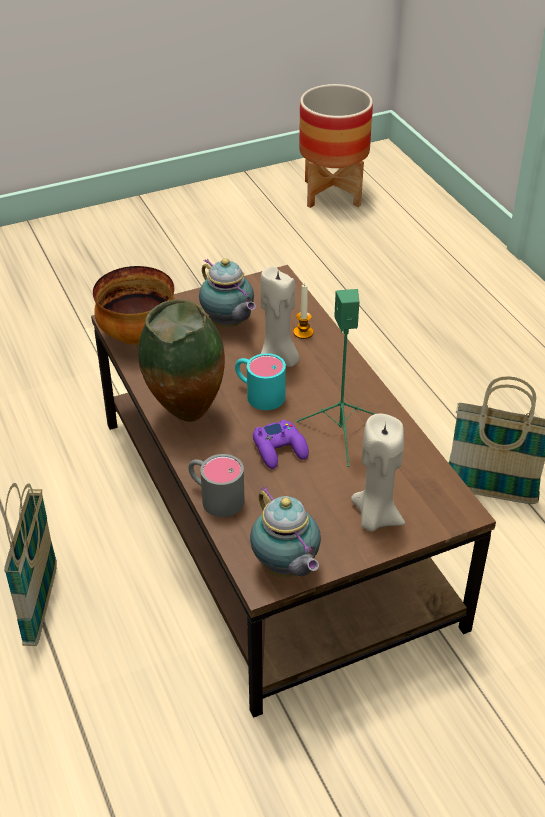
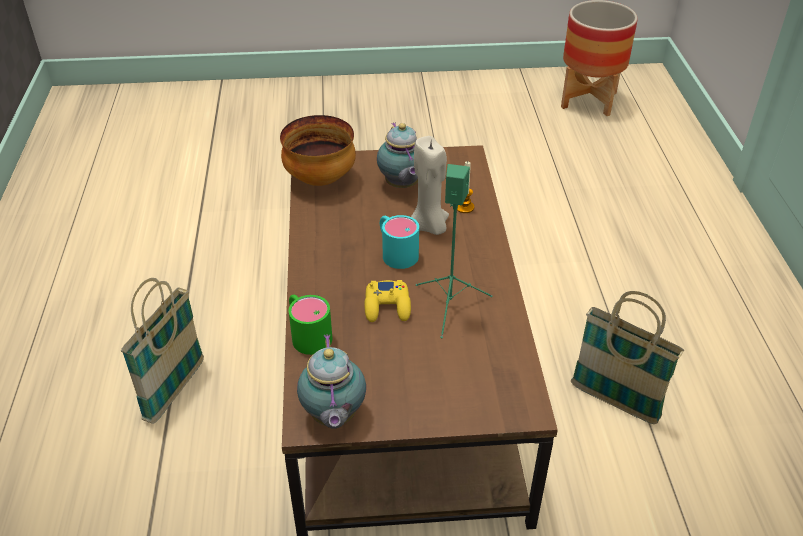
camera: 20 degrees right, 0 degrees up
vase [138,299,225,422] -> none
grey mug [188,454,245,517] -> green mug [289,295,332,355]
purple game controller [253,420,309,469] -> yellow game controller [365,280,411,322]
beige candle [351,414,405,532] -> none

